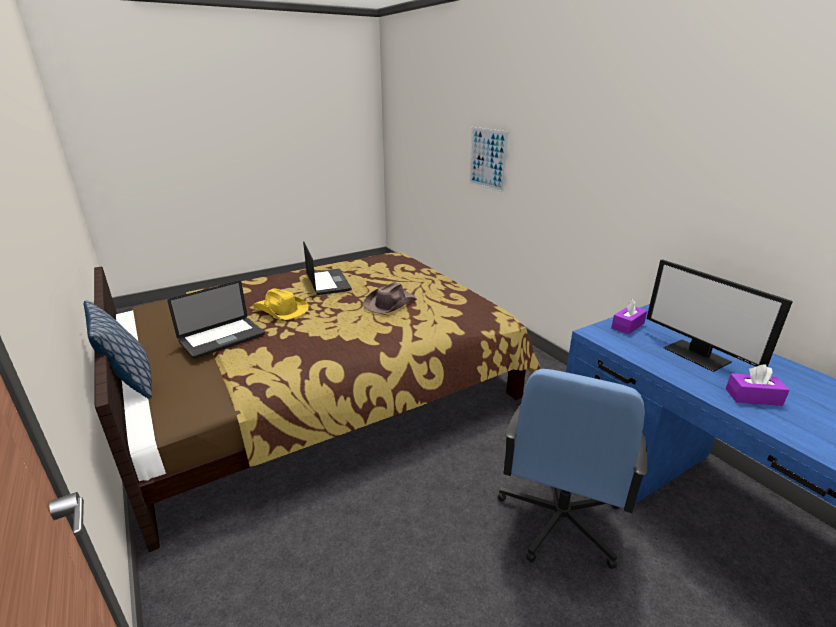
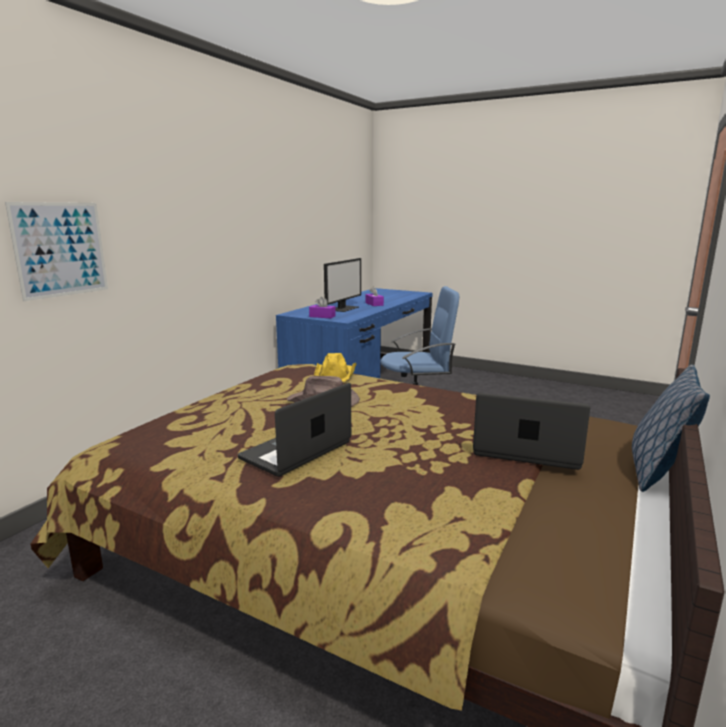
camera: 120 degrees left, 10 degrees down
yellow hat [252,289,308,320] -> yellow hat moved to [314,353,356,382]

